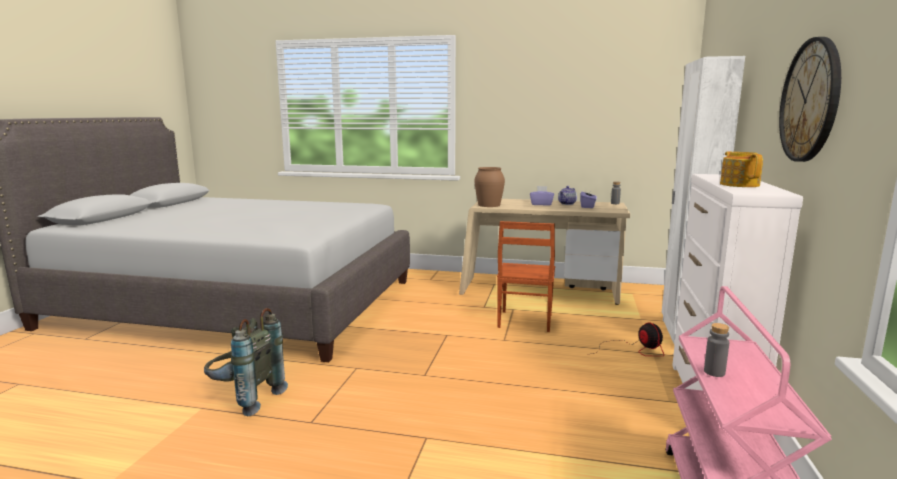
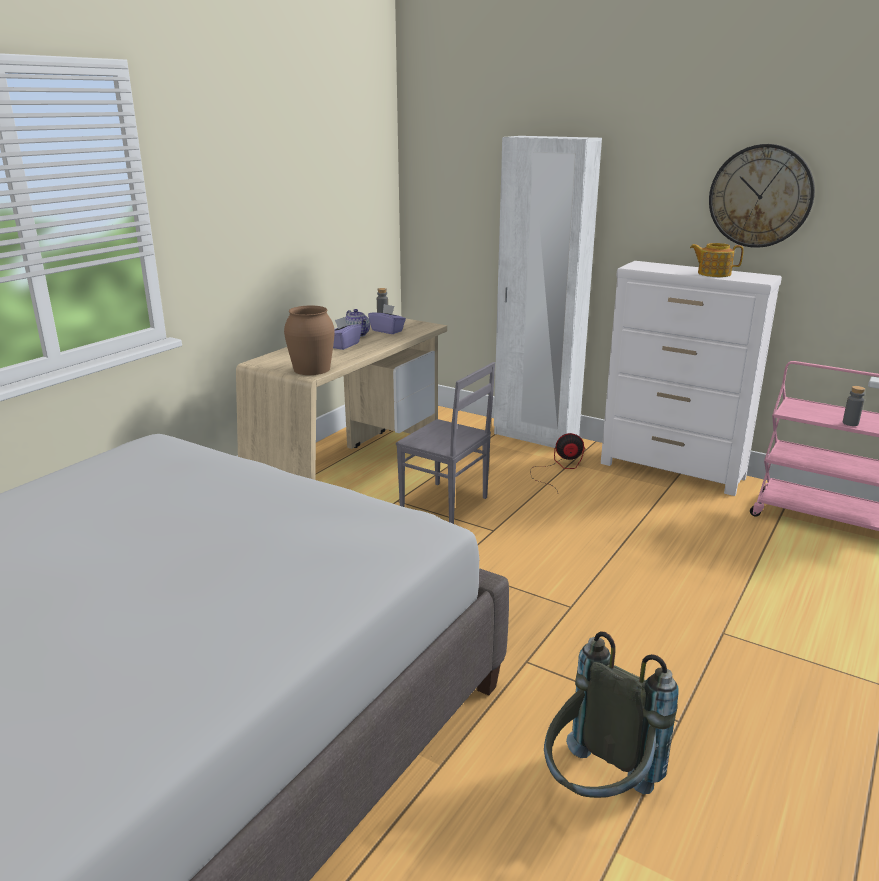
camera: 70 degrees left, 10 degrees up
brown chair [497,221,555,332] -> grey chair [396,362,495,524]

